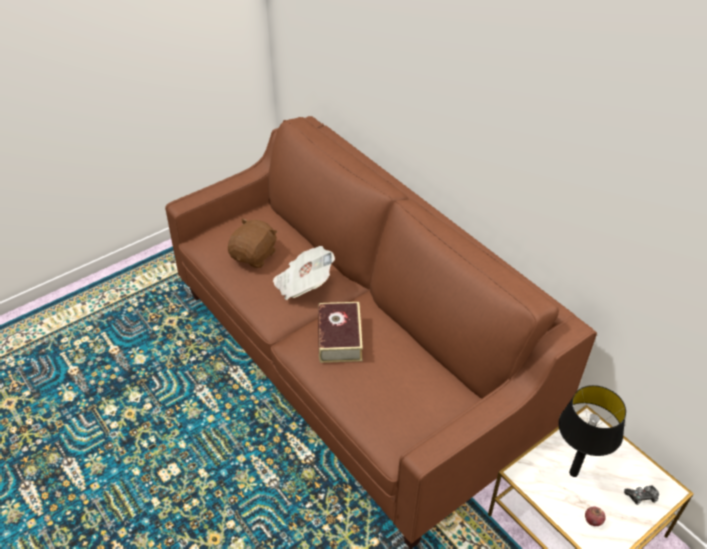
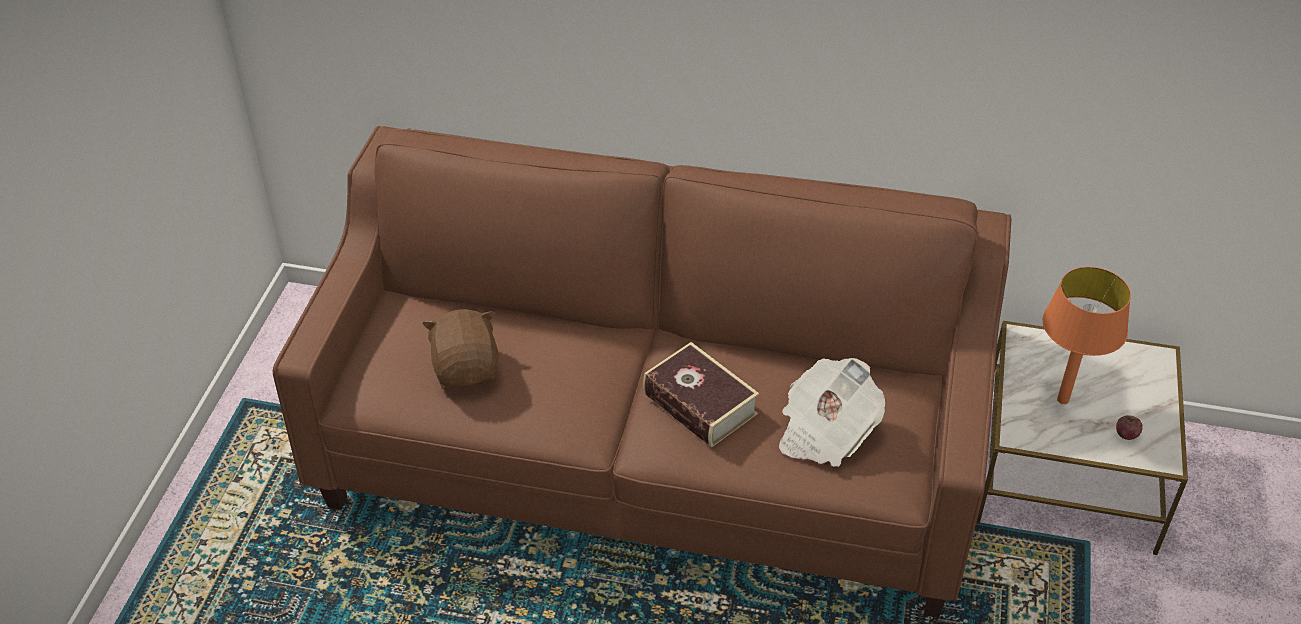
camera: 40 degrees left, 0 degrees up
newspaper [273,246,335,300] -> newspaper moved to [779,358,885,467]
black table lamp [558,385,626,477] -> orange table lamp [1042,267,1131,404]
game controller [624,486,659,505] -> none

